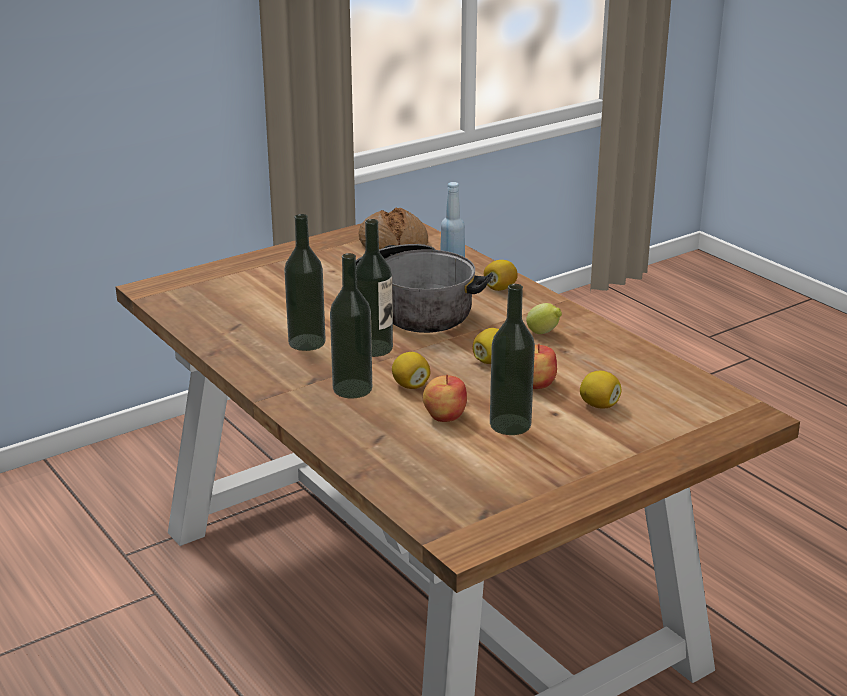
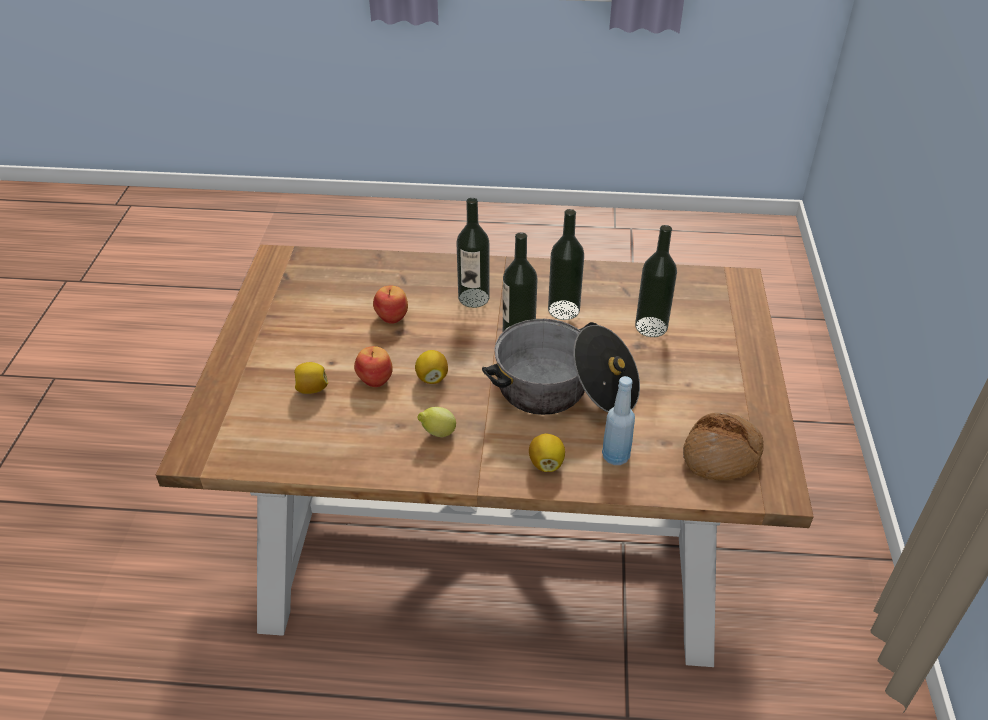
camera: 130 degrees right, 15 degrees up
lemon [392,352,430,389] -> none
bottle [490,284,535,435] -> bottle moved to [635,225,677,337]

